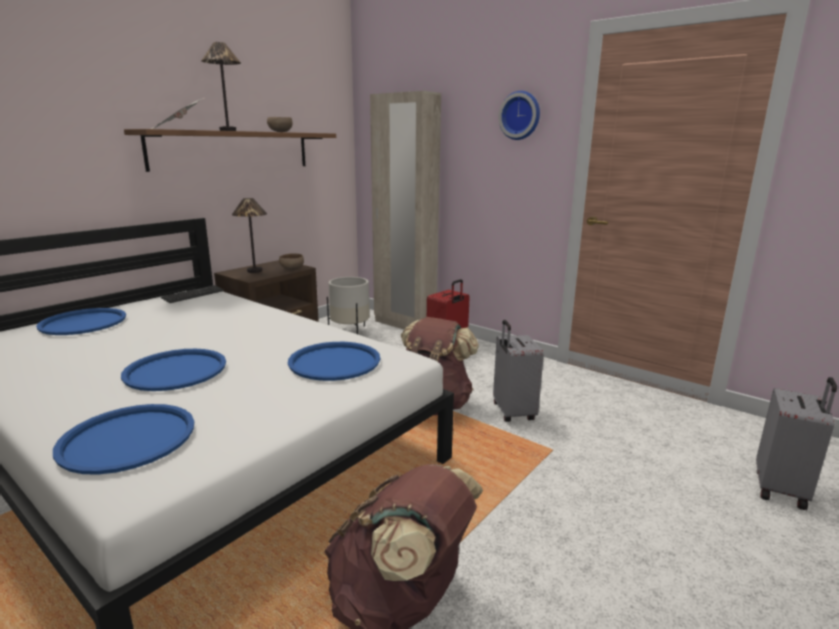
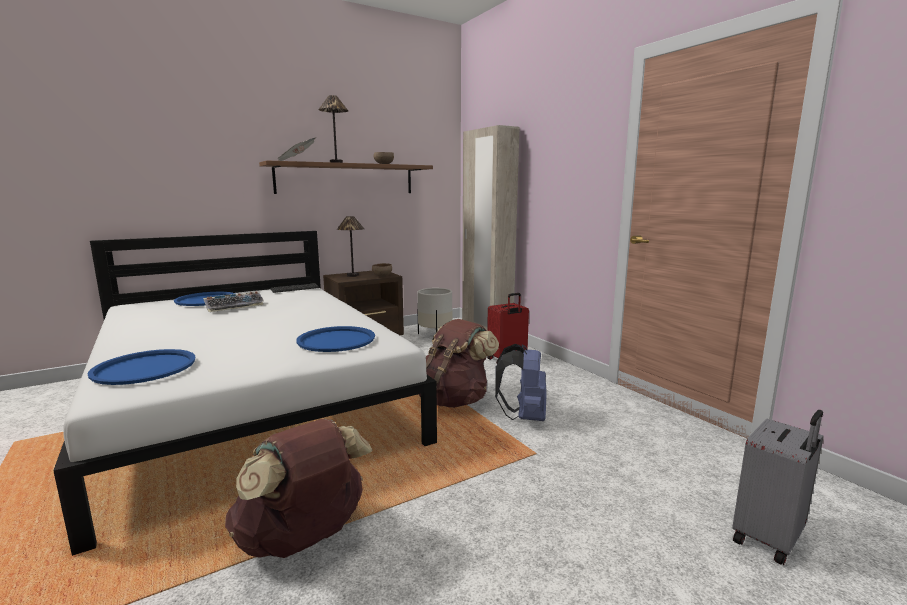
camera: 20 degrees right, 5 degrees down
blue tray [121,349,226,391] -> none
grey suitcase [493,320,544,422] -> blue backpack [495,344,547,421]
wall clock [498,91,540,140] -> none
none -> keyboard [203,291,264,312]

